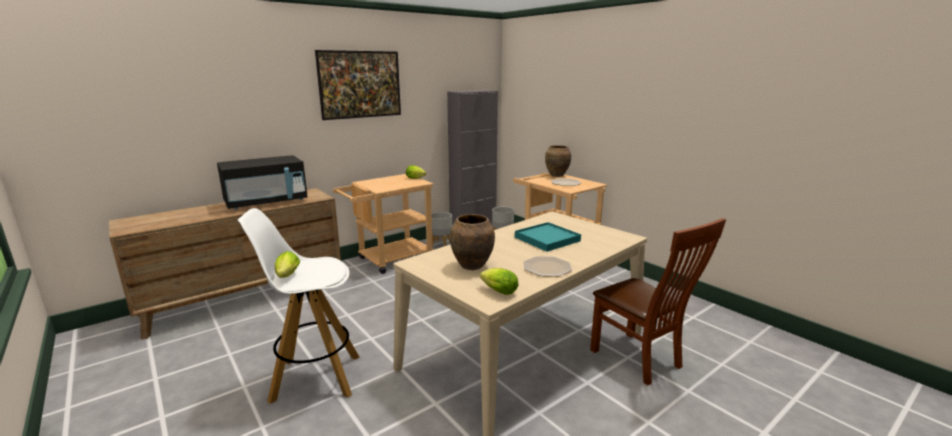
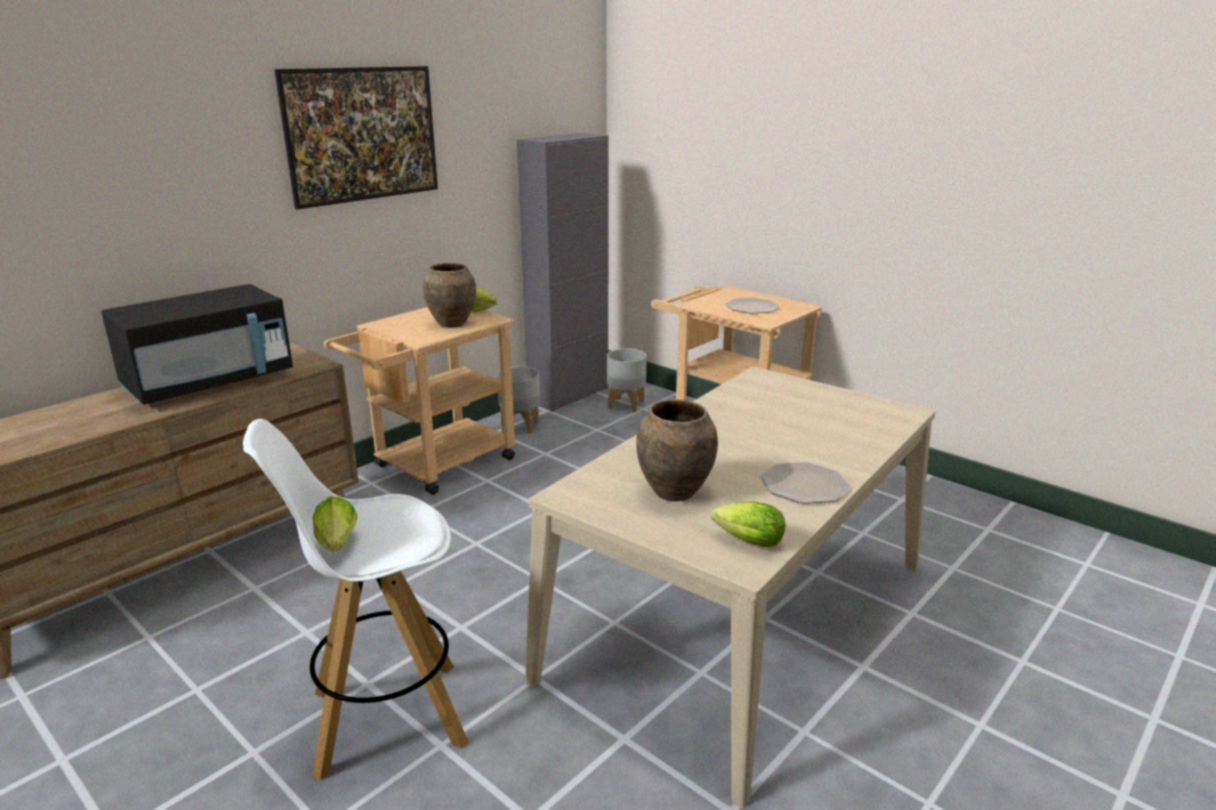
camera: 10 degrees left, 5 degrees up
turquoise tray [515,222,581,252] -> none
brown vase [545,145,571,177] -> brown vase moved to [423,263,476,328]
brown chair [590,218,726,385] -> none

